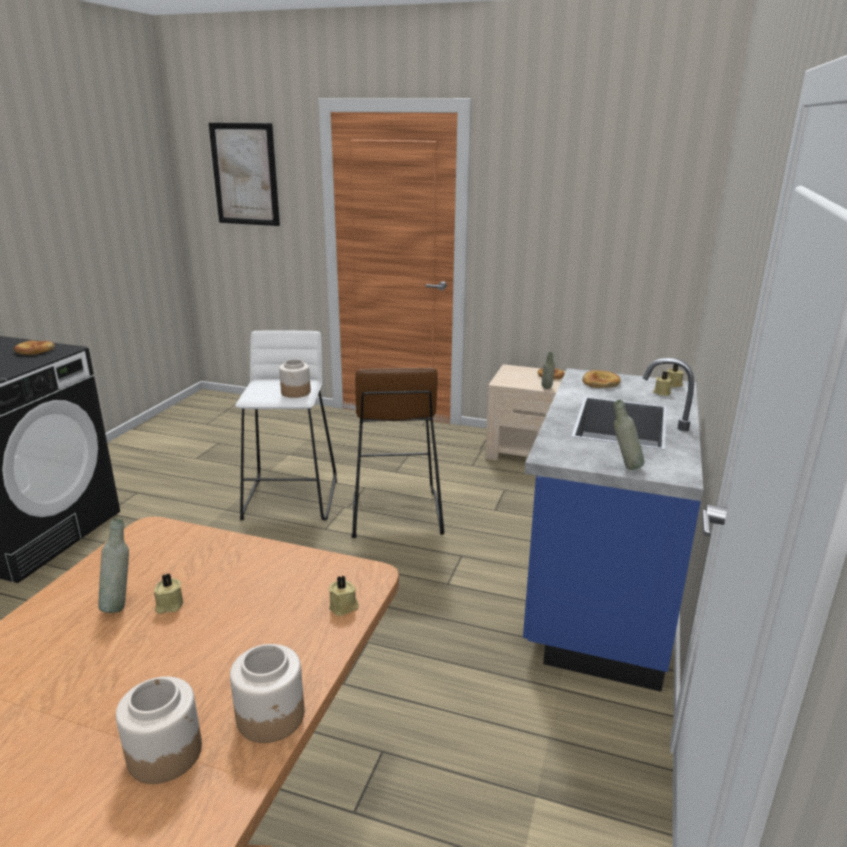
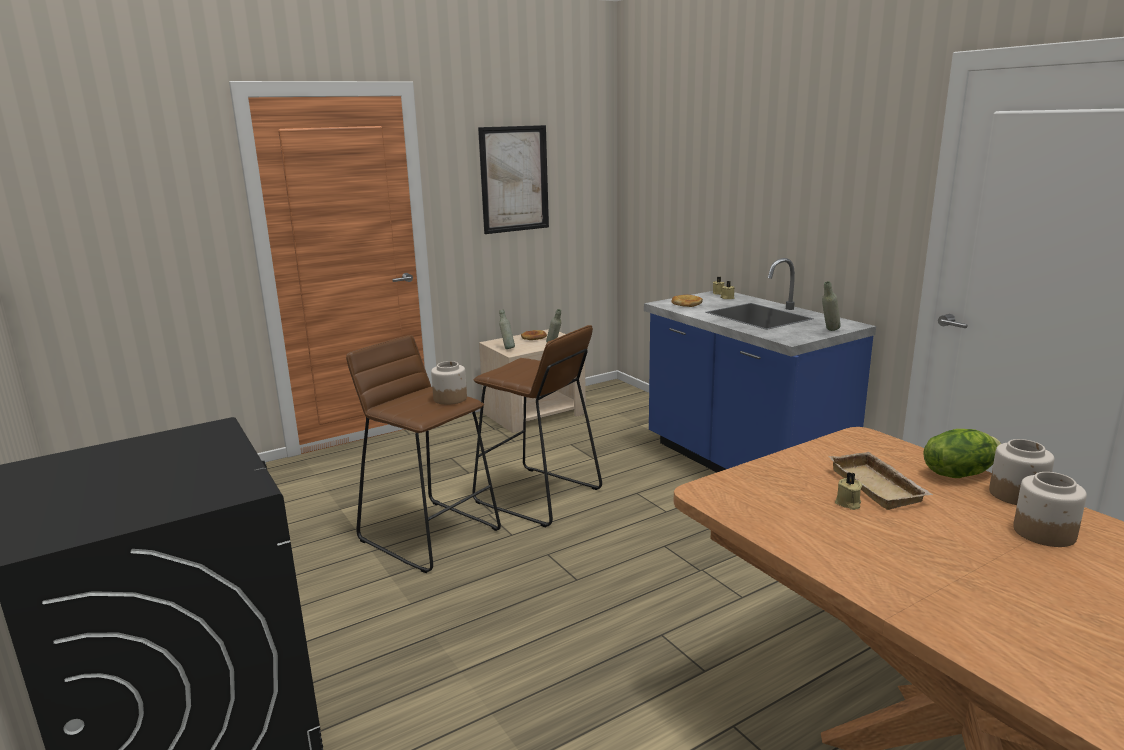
camera: 50 degrees left, 5 degrees down
bread [14,340,55,355] -> none
grey bottle [98,519,129,613] -> grey bottle moved to [499,310,515,349]
picture [208,123,280,226] -> picture moved to [478,125,549,234]
white stool [235,330,337,520] -> brown stool [346,335,501,573]
beige candle [329,576,359,616] -> none
none -> beige tray [828,452,933,510]
none -> lettuce [923,429,1002,478]

